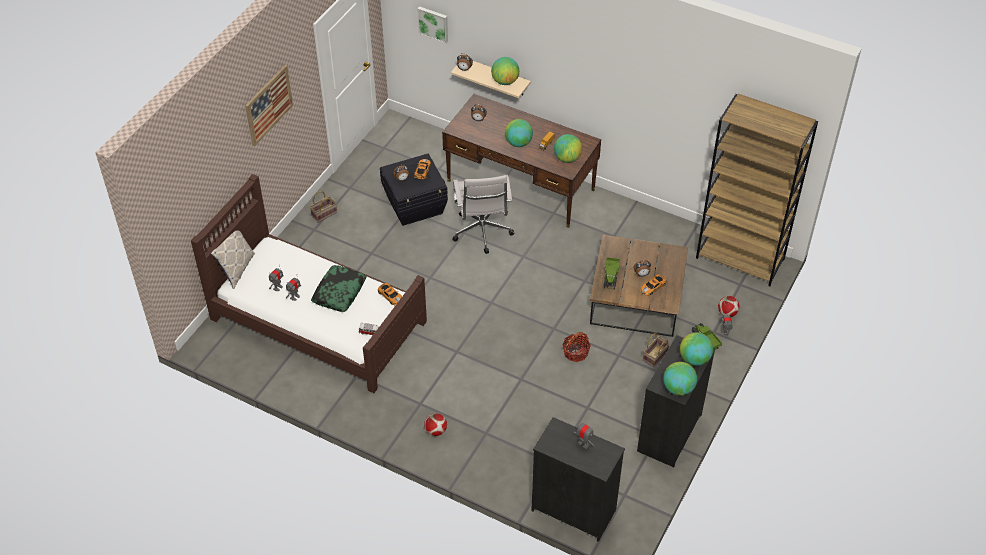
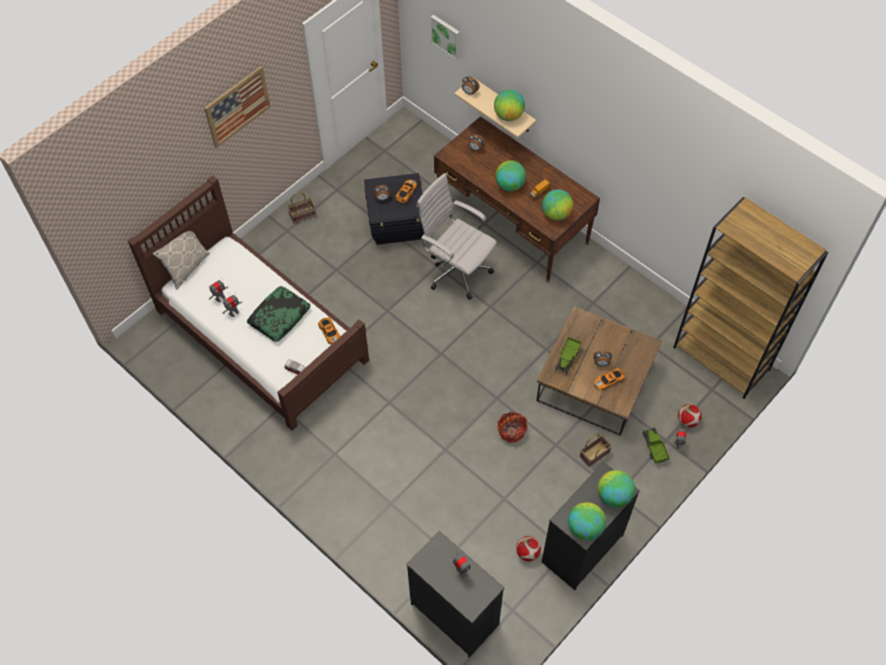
camera: 15 degrees right, 10 degrees up
football [424,413,447,436] -> football moved to [516,536,541,561]
white office chair [452,175,514,254] -> white office chair turned 120 degrees clockwise [416,173,497,300]

